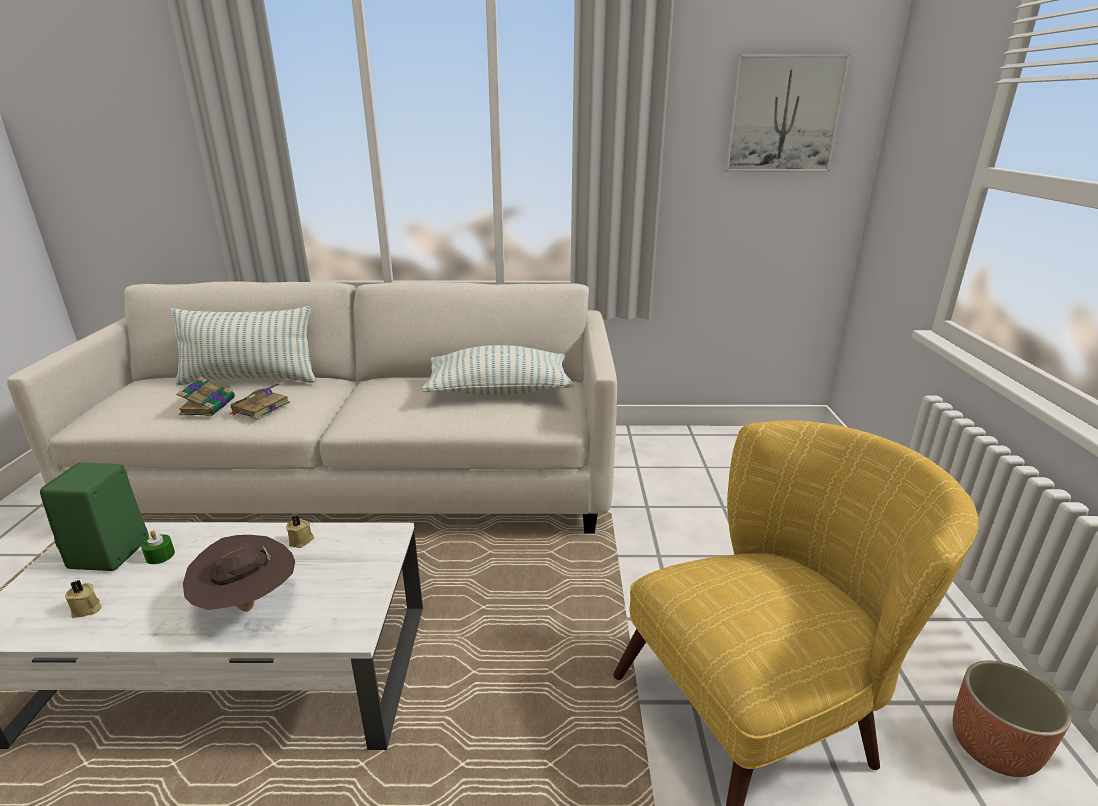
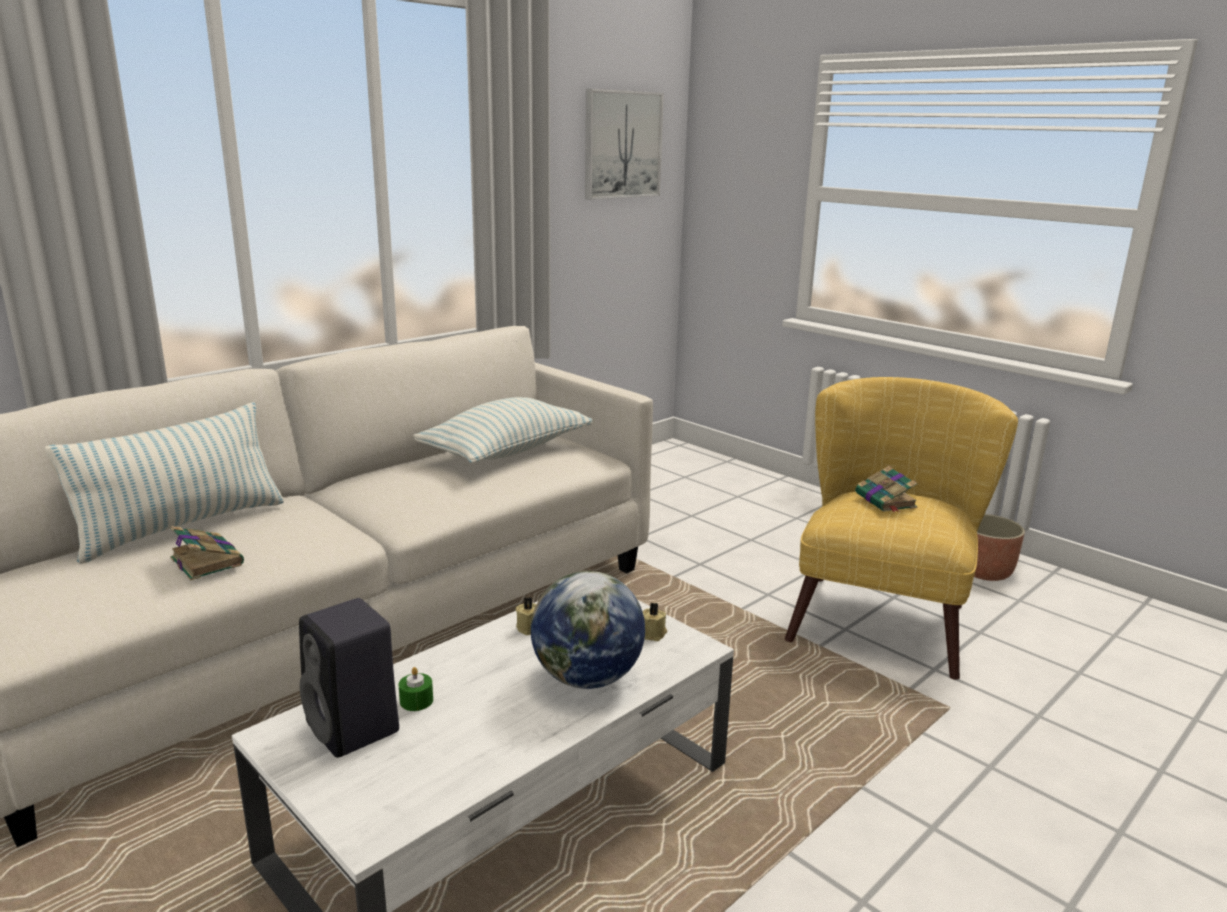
camera: 45 degrees left, 5 degrees down
green speaker [40,463,149,571] -> black speaker [299,598,399,758]
beige candle [65,580,102,618] -> beige candle moved to [643,603,667,641]
brown hat [183,535,295,612] -> globe [531,571,645,689]
book [230,381,290,419] -> book moved to [855,466,917,513]

